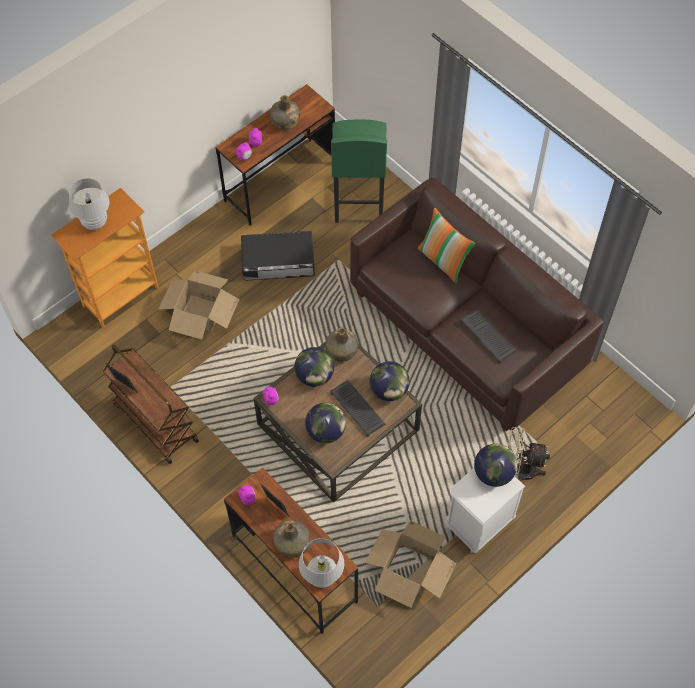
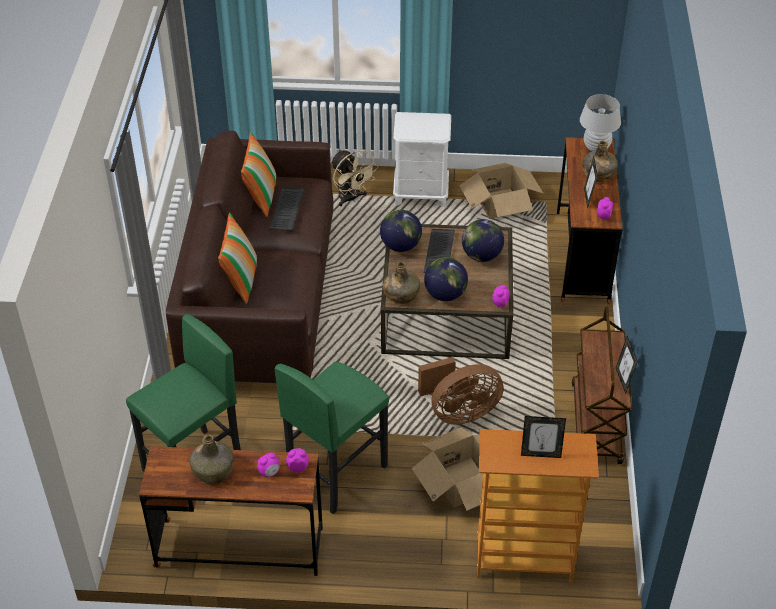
camera: 135 degrees left, 15 degrees down
white table lamp [69,178,109,230] -> picture frame [521,416,566,458]
black storage box [241,231,315,281] -> green stool [274,362,389,514]
globe [474,444,517,487] -> none
none -> pillow [241,132,276,217]
none -> brown fan [418,357,503,424]

